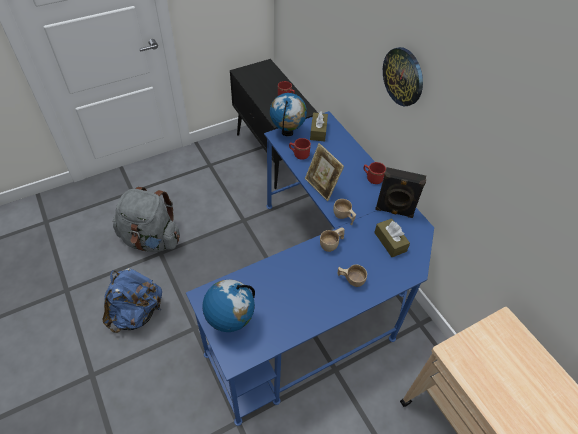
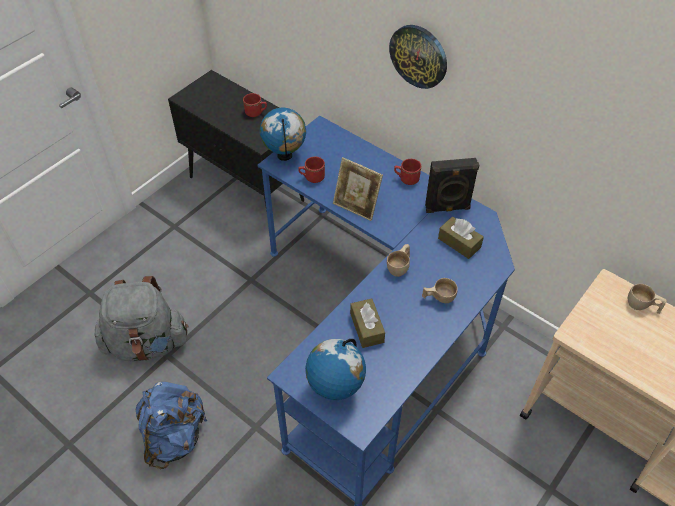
camera: 20 degrees left, 0 degrees up
brown tissue box [310,111,328,141] -> brown tissue box moved to [350,298,385,348]
beige cup [333,199,356,225] -> beige cup moved to [628,284,667,314]

